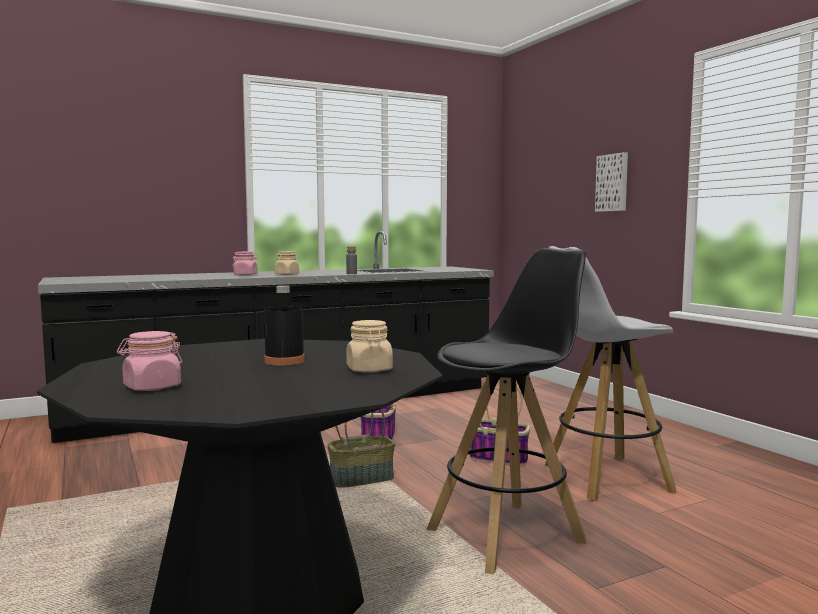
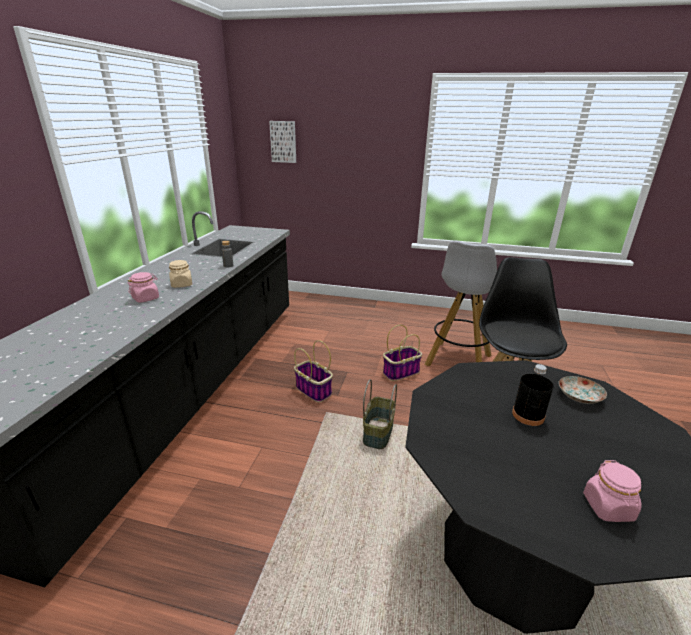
camera: 50 degrees left, 20 degrees up
beige jar [346,320,393,373] -> plate [559,376,607,404]
picture [595,152,628,212] -> picture moved to [269,121,296,163]

